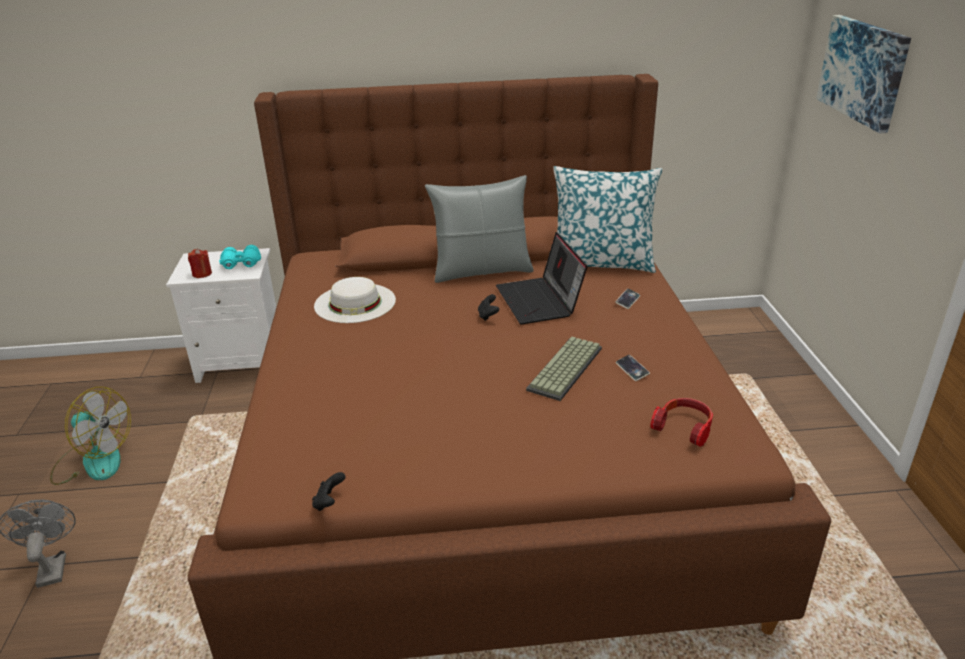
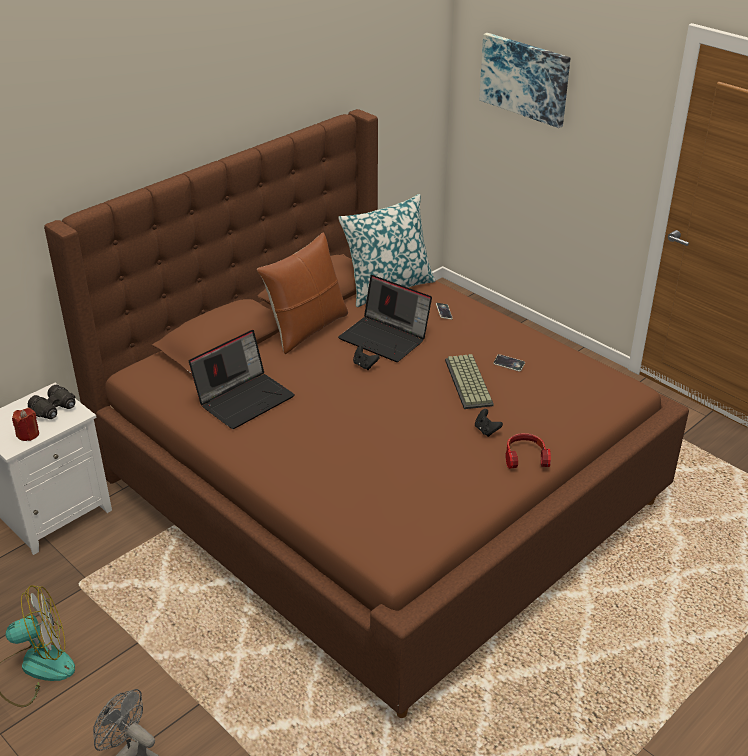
camera: 40 degrees left, 5 degrees up
turquoise binoculars [219,245,261,269] -> black binoculars [28,385,76,419]
black game controller [312,472,346,511] -> black game controller moved to [475,409,503,437]
white hat [314,277,396,323] -> laptop [189,330,295,429]
grey pillow [425,175,534,283] -> brown pillow [257,232,348,354]
headphones [650,398,713,447] -> headphones moved to [506,433,551,469]

